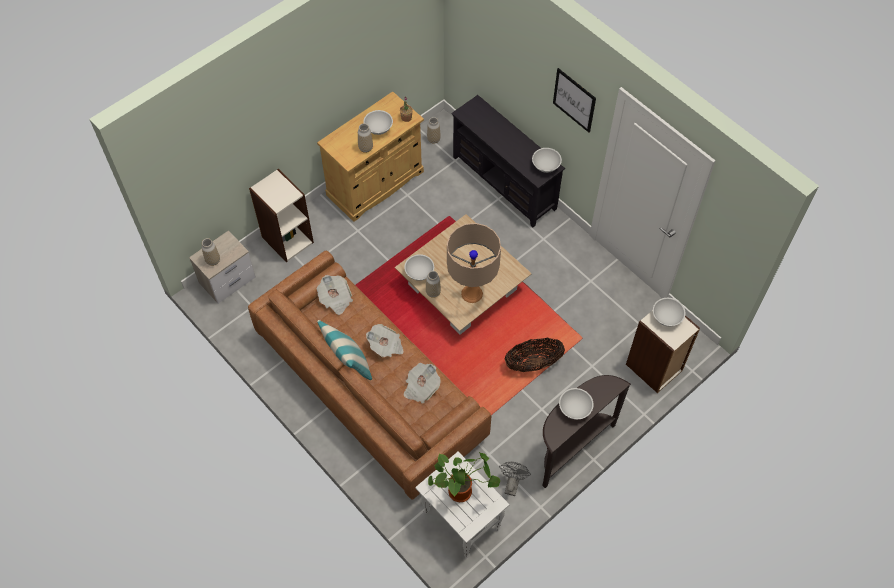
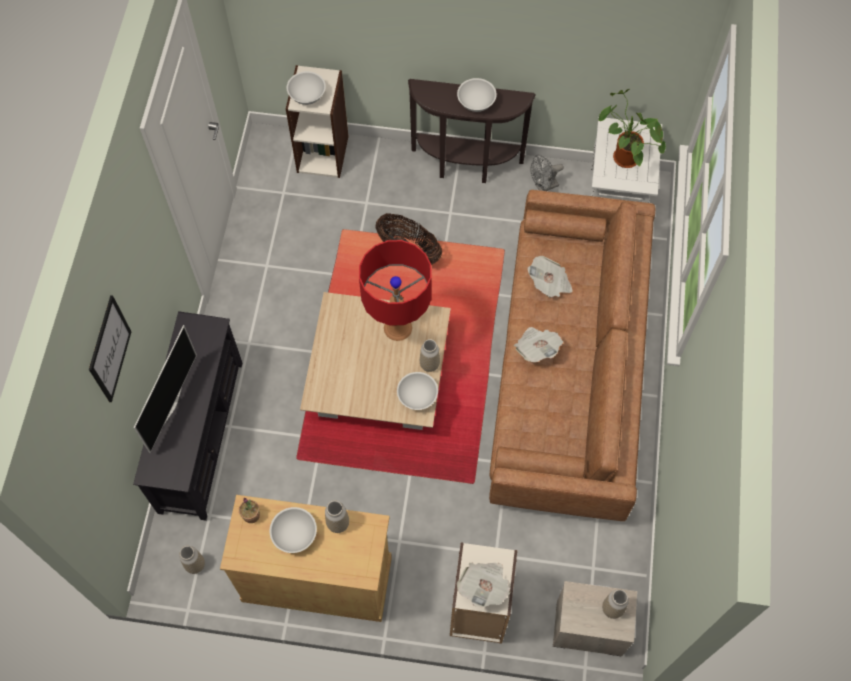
camera: 130 degrees left, 5 degrees up
newspaper [317,275,353,315] -> newspaper moved to [457,563,510,607]
pillow [317,320,372,380] -> none
beige table lamp [447,223,501,303] -> red table lamp [359,240,432,341]
white bowl [532,148,562,173] -> none
picture [553,68,596,133] -> picture moved to [89,295,132,402]
none -> television [134,325,197,453]

